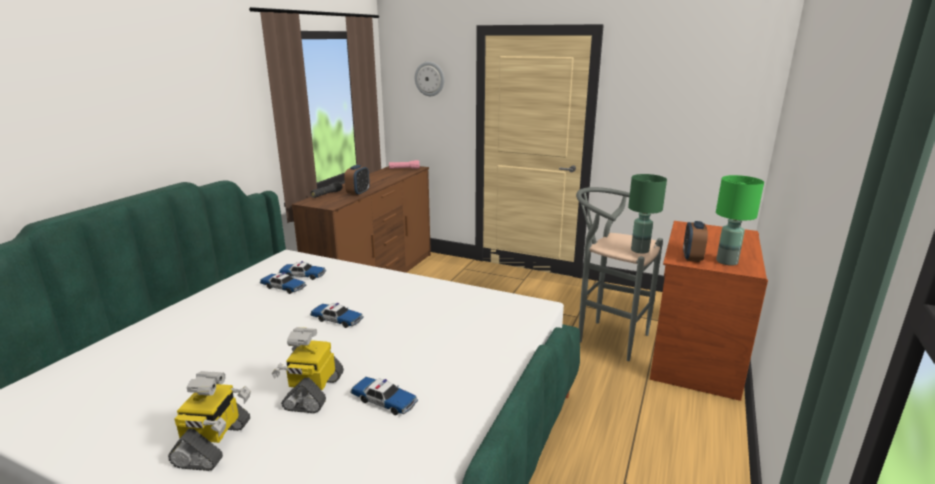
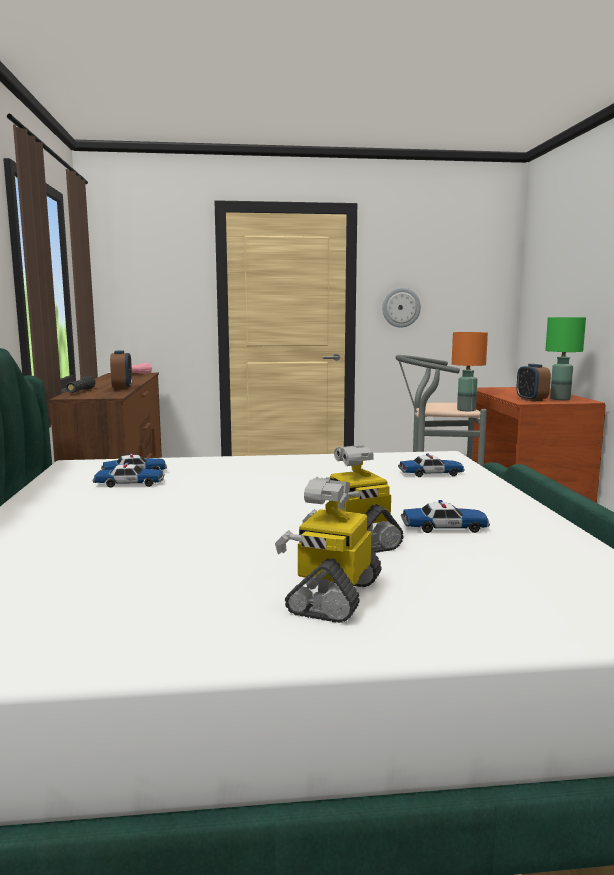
camera: 30 degrees left, 10 degrees down
toy robot [168,371,251,471] -> toy robot turned 135 degrees counterclockwise [275,478,382,623]
toy car [310,303,364,328] -> toy car moved to [398,453,465,477]
wall clock [415,62,444,96] -> wall clock moved to [382,288,421,328]
green table lamp [628,174,667,254] -> orange table lamp [452,332,488,411]

